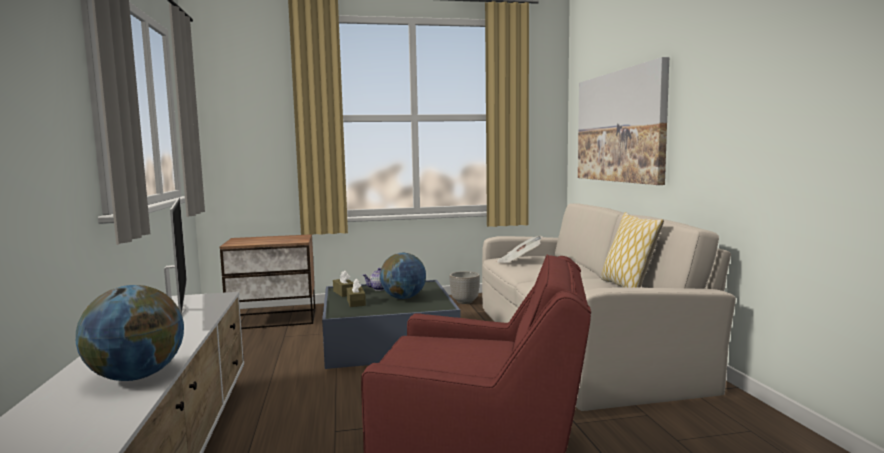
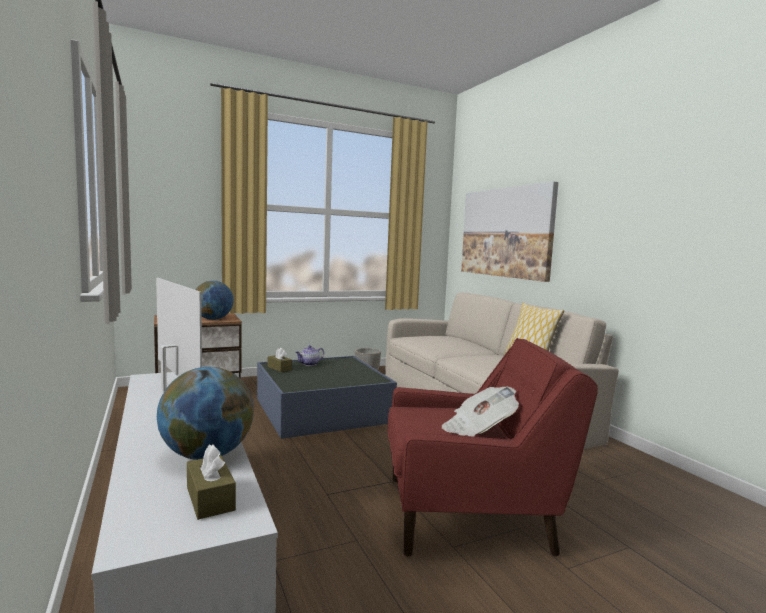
camera: 15 degrees left, 0 degrees up
brown tissue box [347,278,366,307] -> brown tissue box moved to [187,445,236,520]
globe [380,253,426,299] -> globe moved to [195,281,234,320]
newspaper [496,236,543,263] -> newspaper moved to [442,387,519,437]

